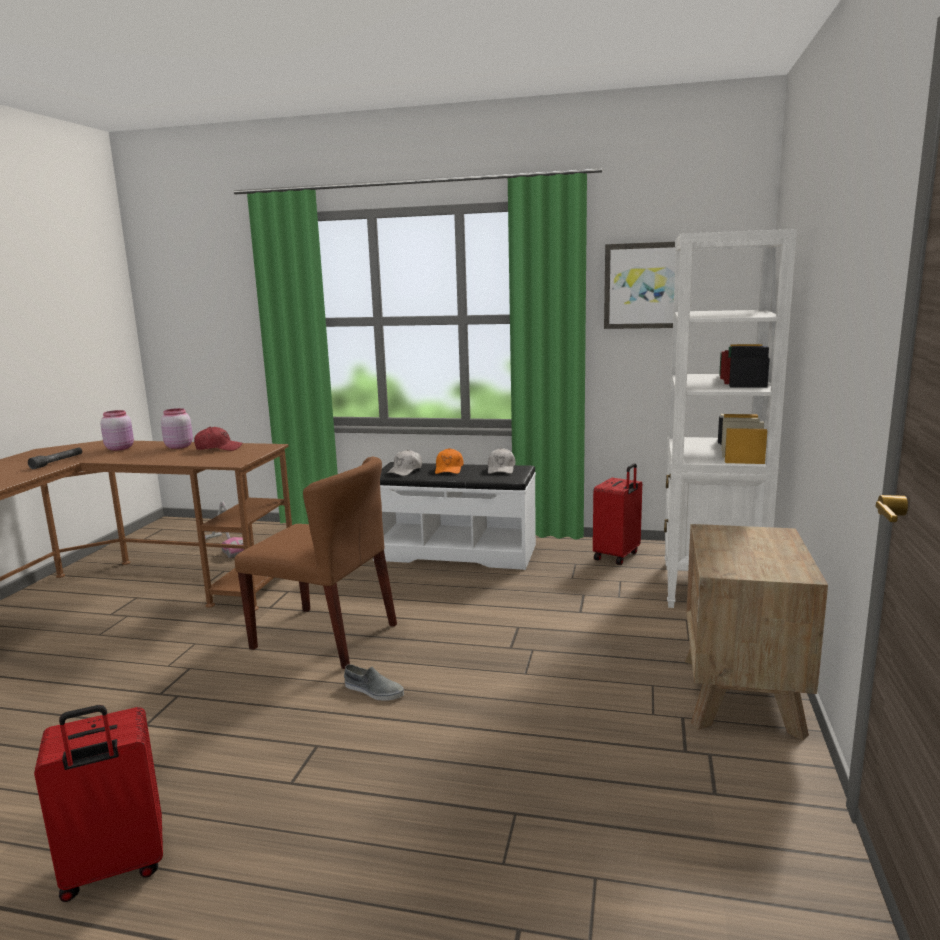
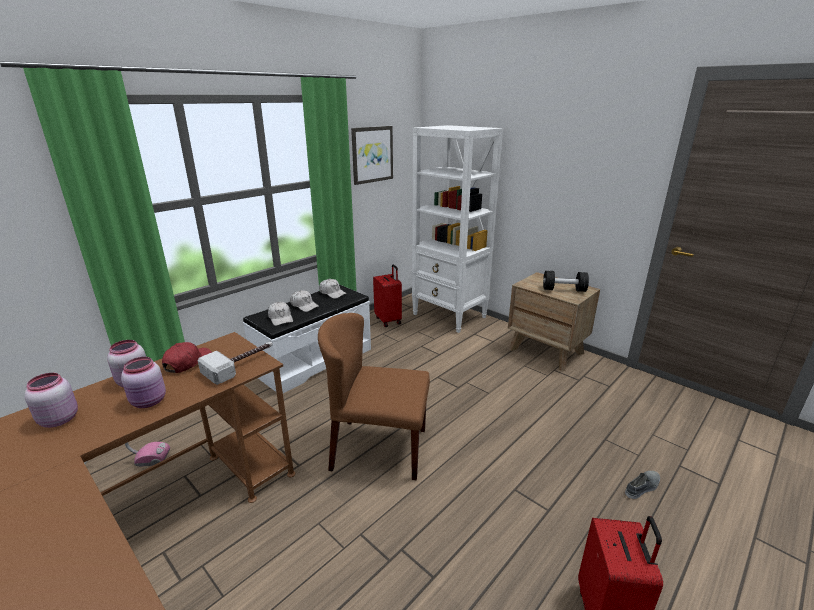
camera: 60 degrees left, 10 degrees up
grey flashlight [28,448,82,469] -> none
brown chair [235,456,397,669] -> brown chair turned 135 degrees counterclockwise [318,313,430,480]
grey shoe [344,664,404,701] -> grey shoe moved to [625,471,660,499]
orange cap [435,448,463,474] -> white cap [290,290,319,312]
none -> pink jar [121,357,166,408]
none -> hammer [198,342,273,385]
none -> black dumbbell [543,271,589,292]

